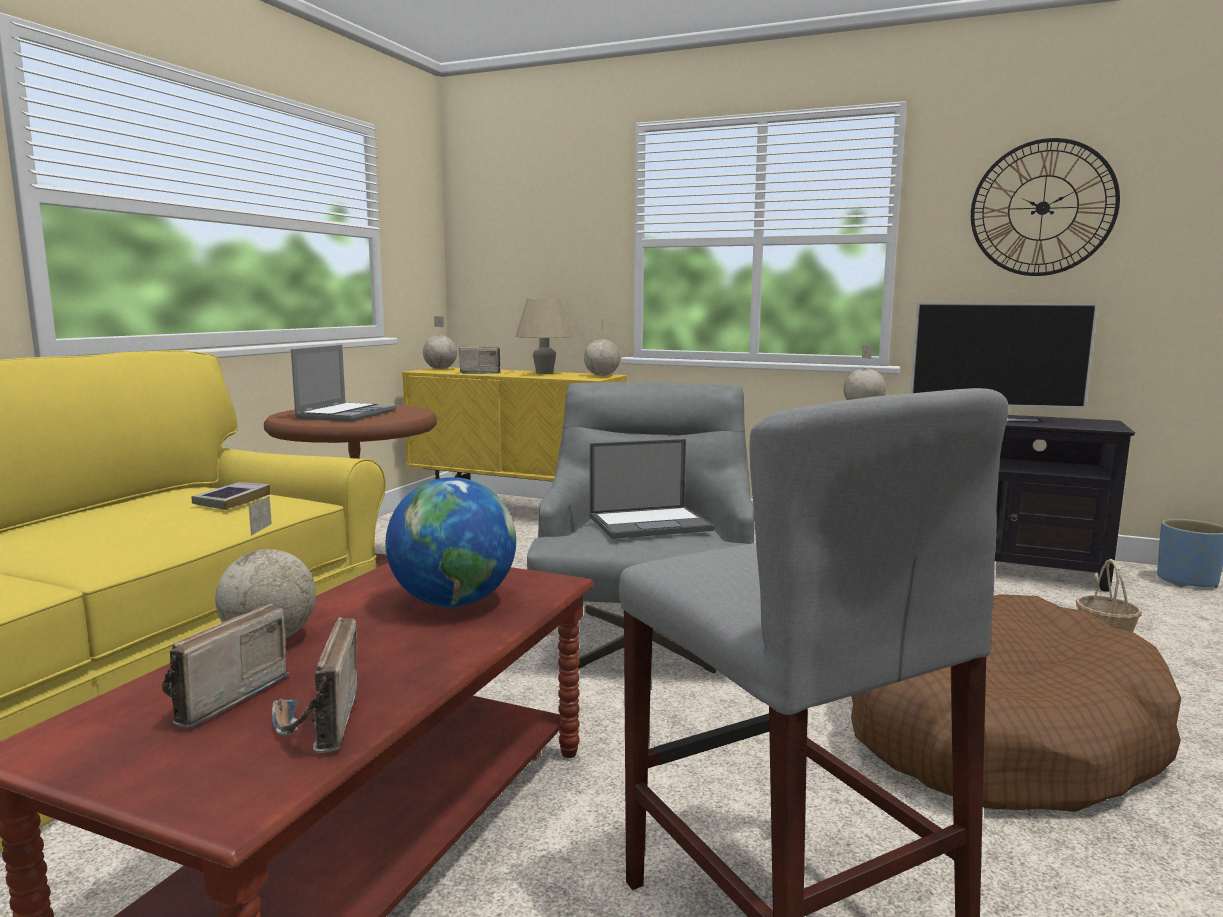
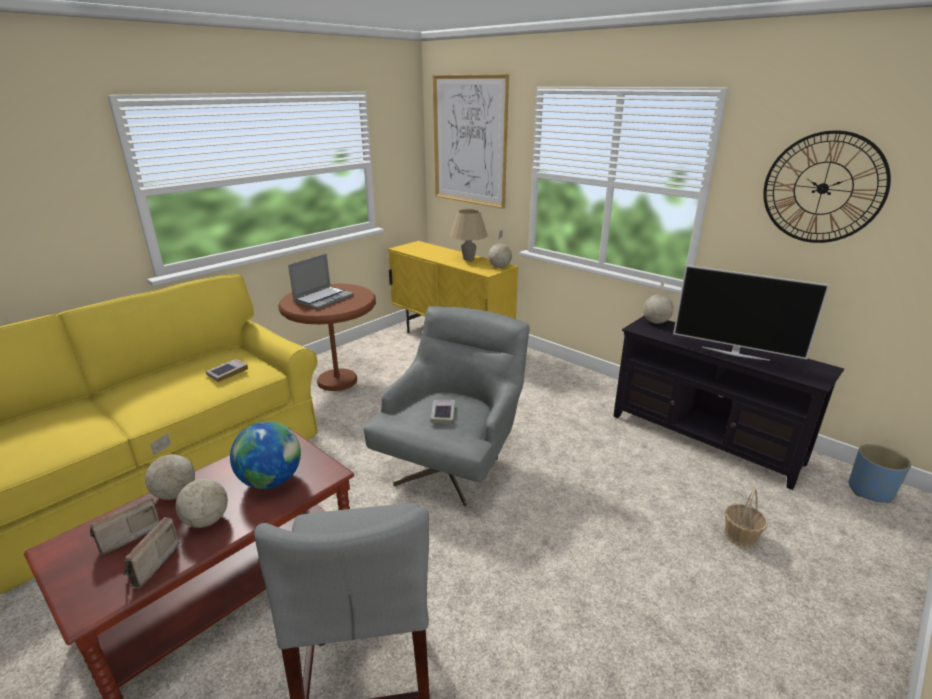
camera: 20 degrees right, 15 degrees up
globe [423,316,457,369] -> globe moved to [176,461,228,528]
radio [459,346,501,374] -> none
laptop [590,439,714,539] -> book [430,400,455,424]
brown dog bed [851,594,1181,812] -> none
none -> picture [432,74,509,209]

